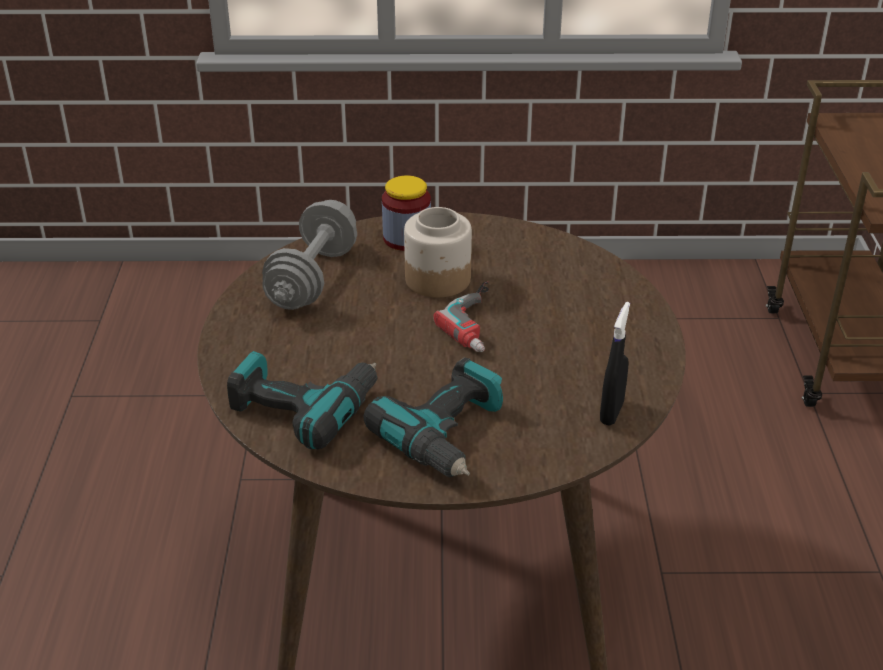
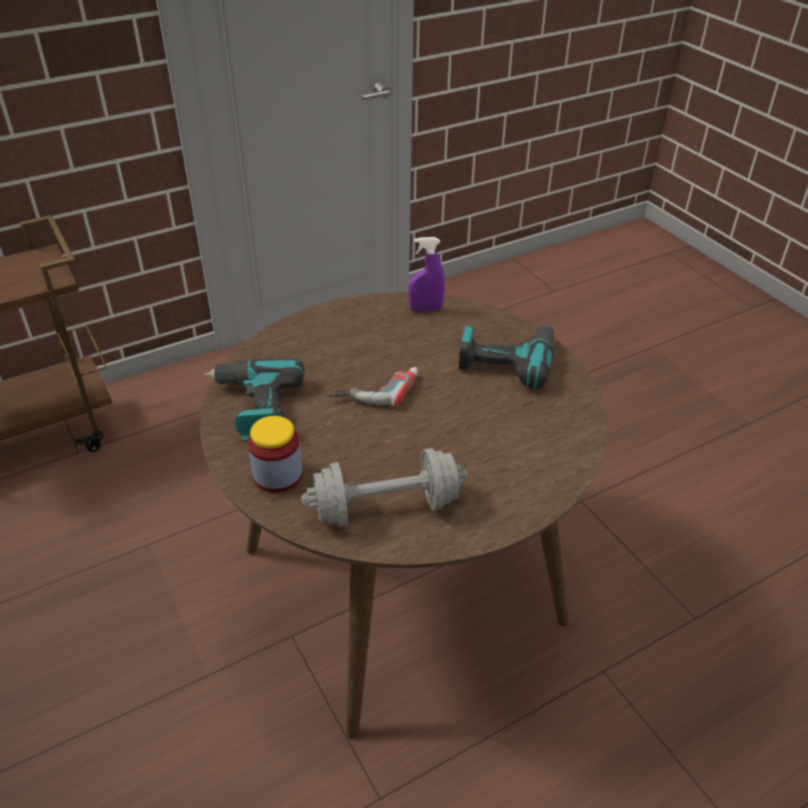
camera: 120 degrees left, 5 degrees up
power drill [227,351,378,450] -> power drill moved to [205,358,304,441]
jar [404,207,472,298] -> none
black spray bottle [600,302,630,426] -> purple spray bottle [408,237,445,312]

